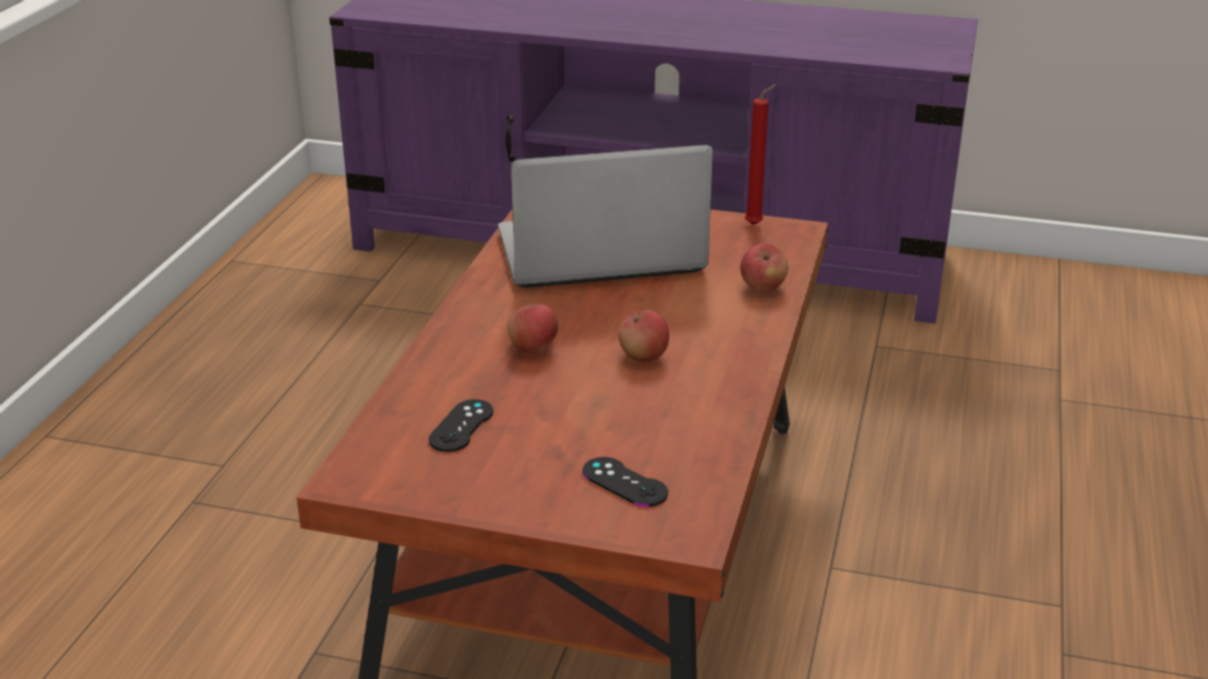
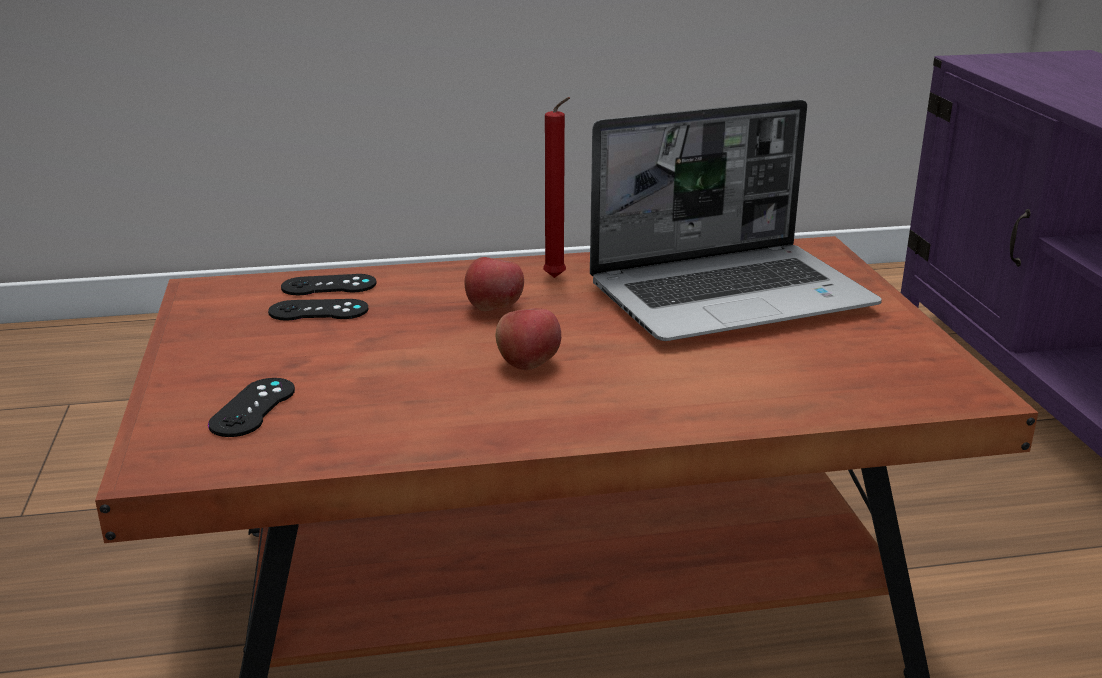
camera: 65 degrees right, 5 degrees down
laptop [498,145,713,288] -> laptop turned 105 degrees clockwise [590,100,882,341]
apple [740,243,788,291] -> none
red candle [745,84,777,225] -> red candle moved to [543,97,570,278]
none -> black game controller [281,274,377,295]

